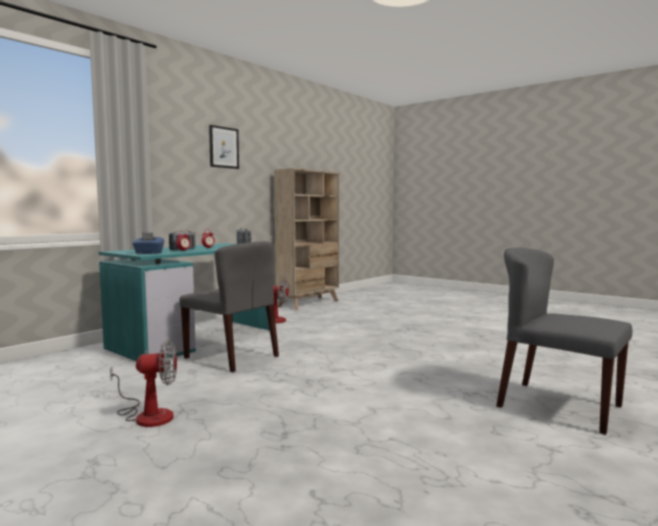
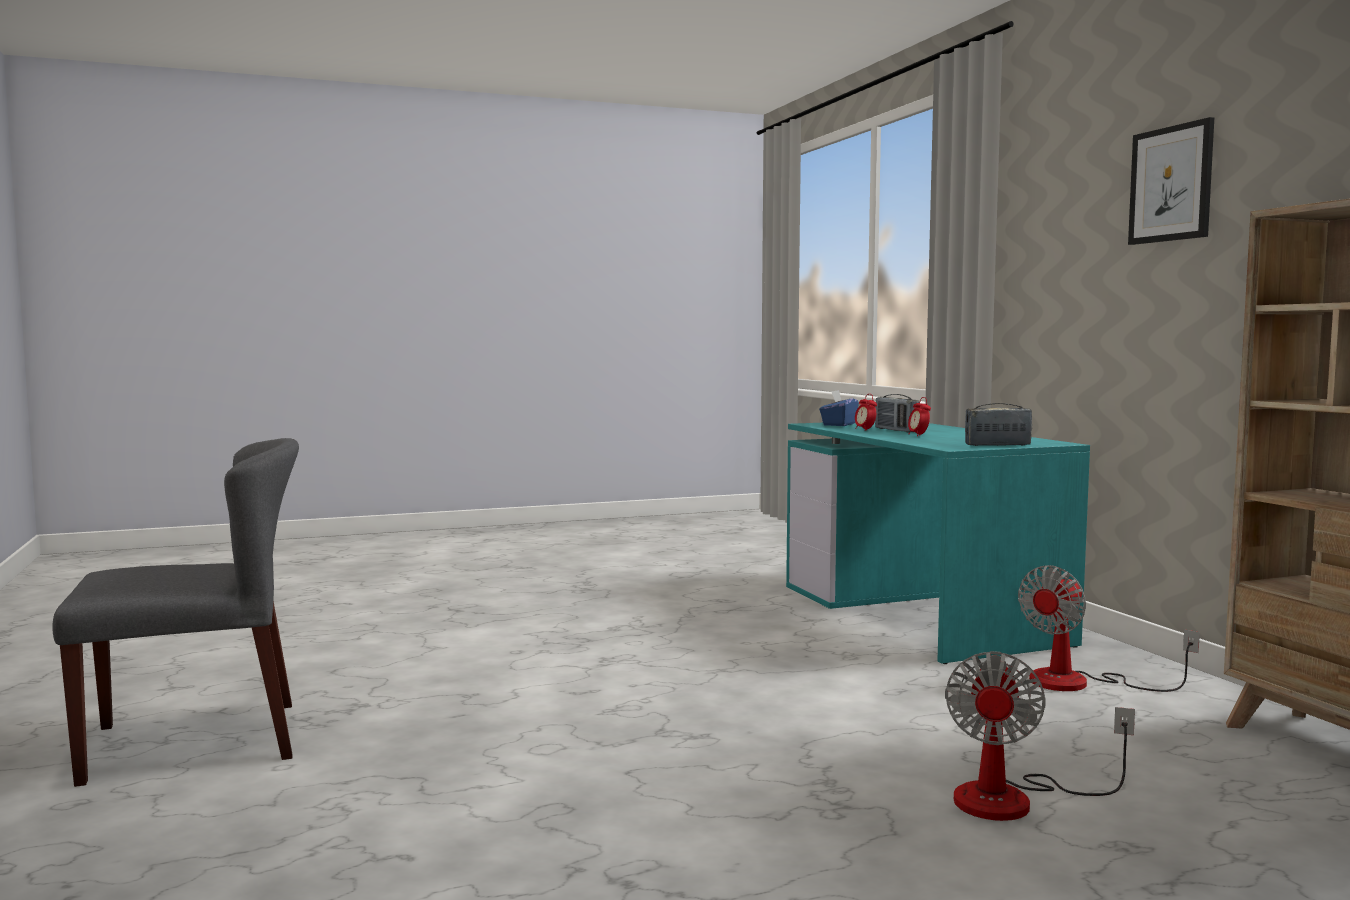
camera: 120 degrees right, 0 degrees up
fan [110,340,177,427] -> fan moved to [945,651,1135,821]
grey chair [180,241,279,372] -> none

